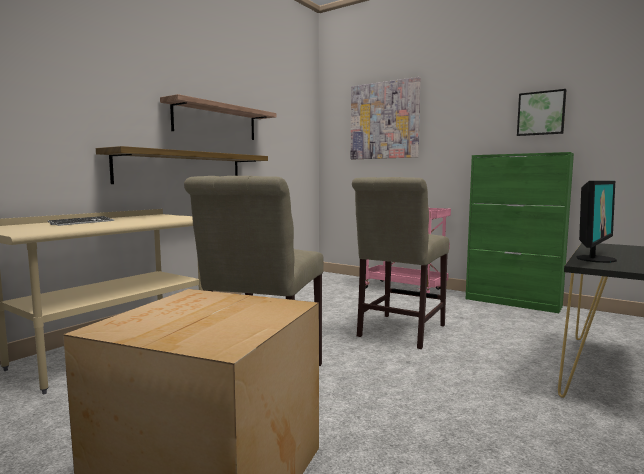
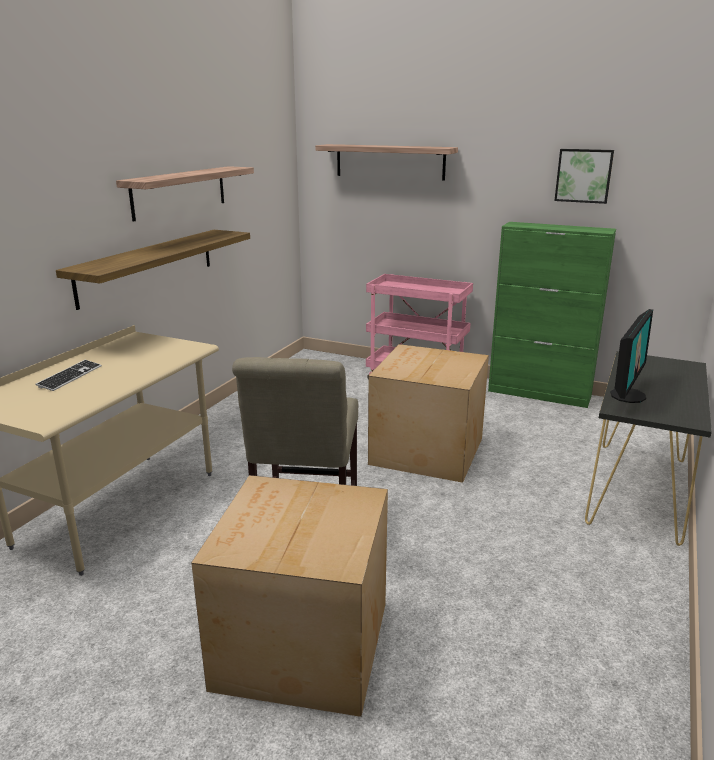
camera: 10 degrees left, 15 degrees up
picture [351,77,421,159] -> shelf [315,144,458,180]
beige chair [352,177,449,349] -> cardboard box [368,344,489,483]

